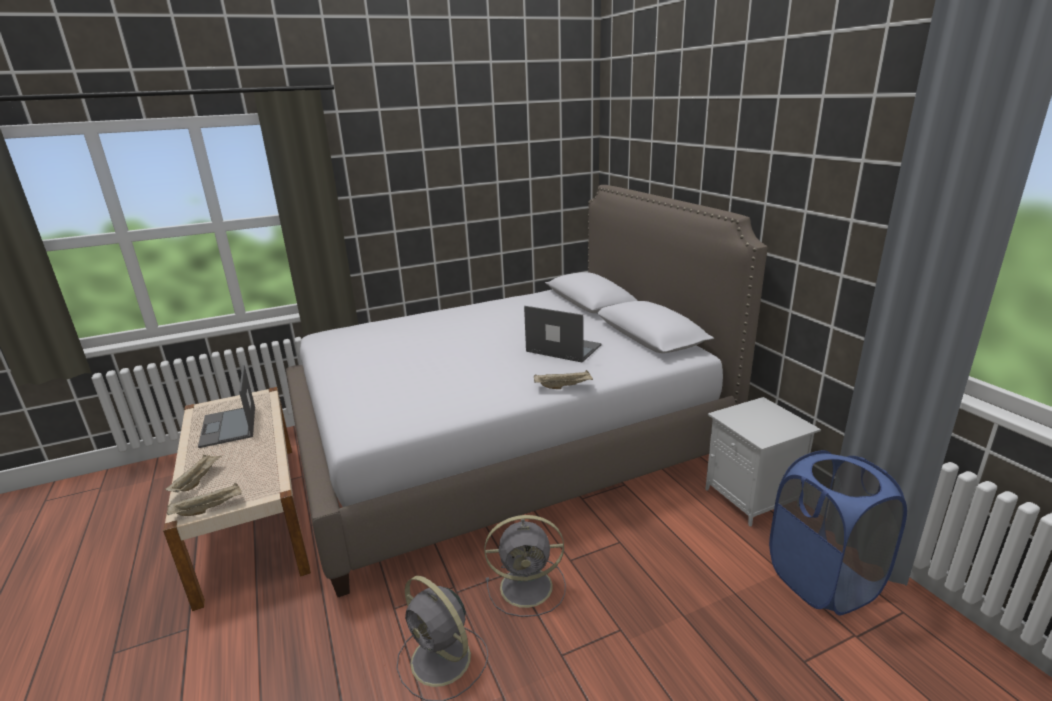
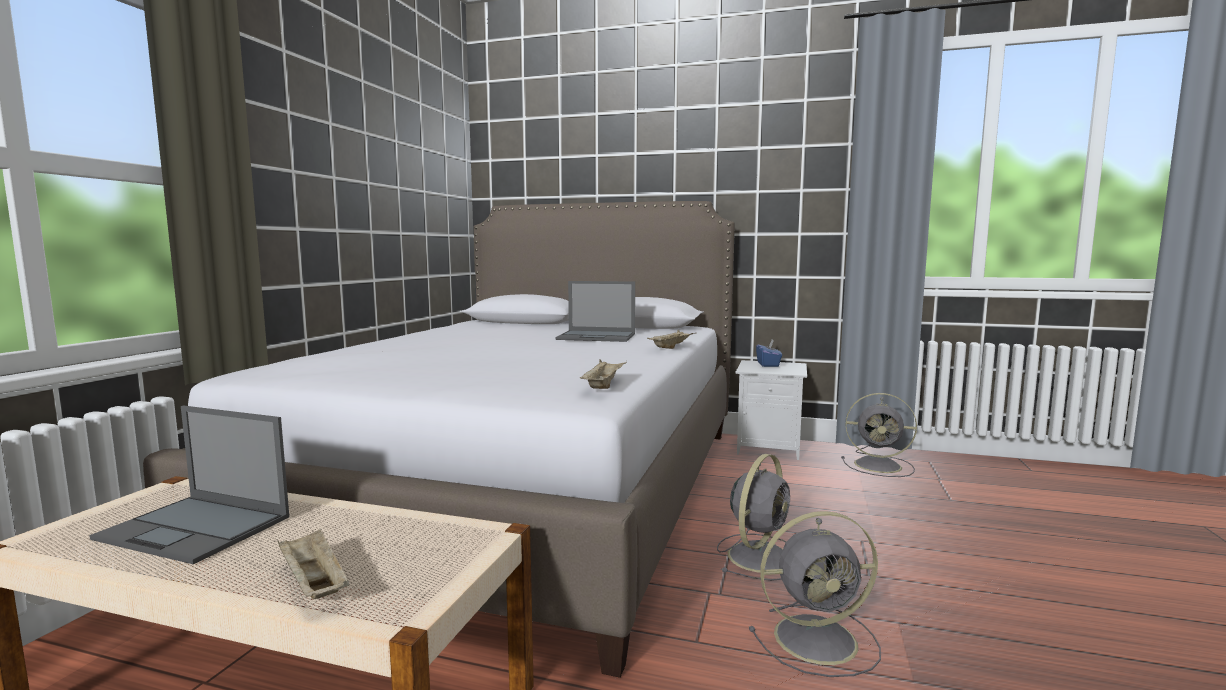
camera: 50 degrees left, 15 degrees down
beige tray [167,483,242,516] -> beige tray moved to [580,359,627,389]
laptop [524,306,602,362] -> laptop turned 150 degrees counterclockwise [556,281,635,342]
blue laundry basket [769,450,907,615] -> grey fan [841,393,917,477]
none -> blue tissue box [756,340,782,367]

